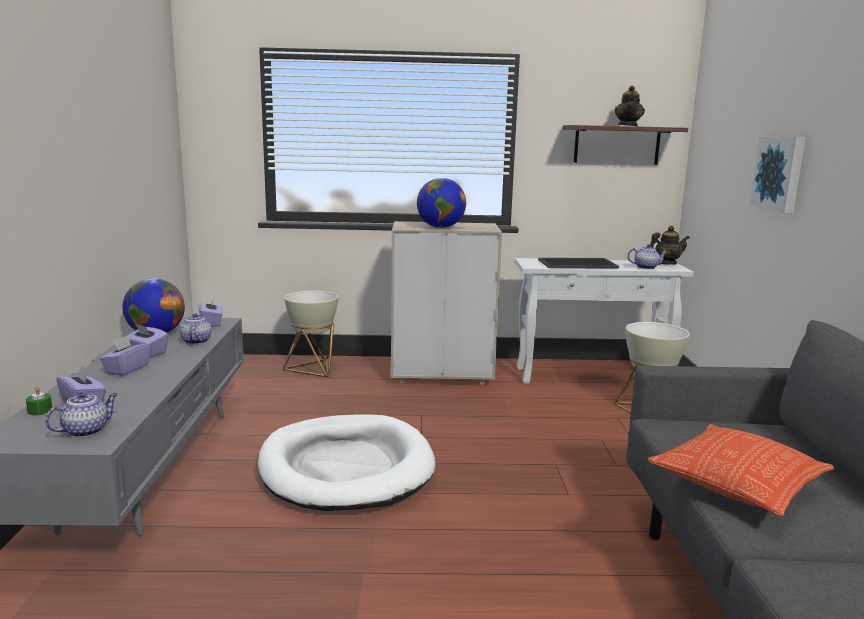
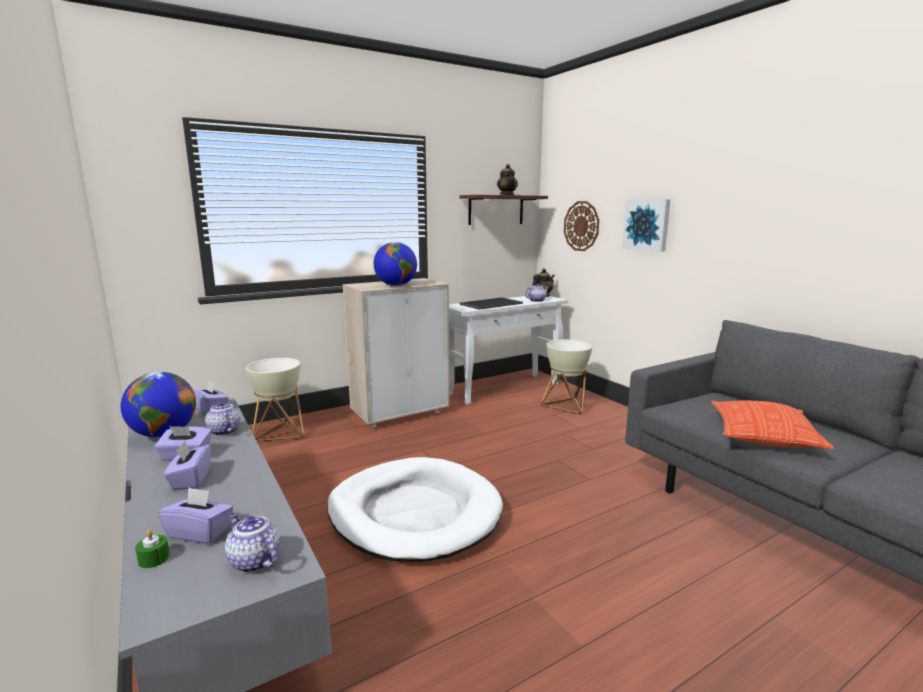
camera: 30 degrees left, 0 degrees up
teapot [45,392,118,437] -> teapot turned 60 degrees counterclockwise [225,513,280,573]
none -> wall clock [564,201,599,251]

